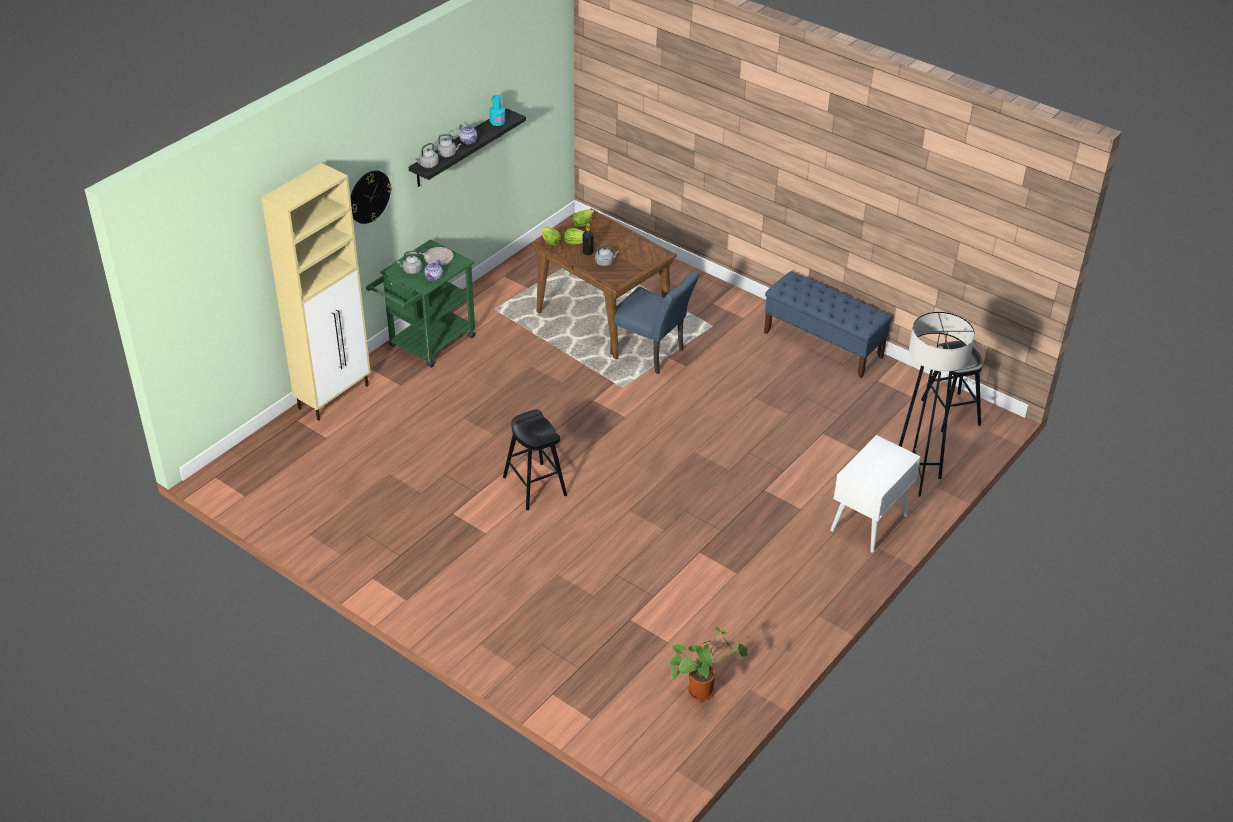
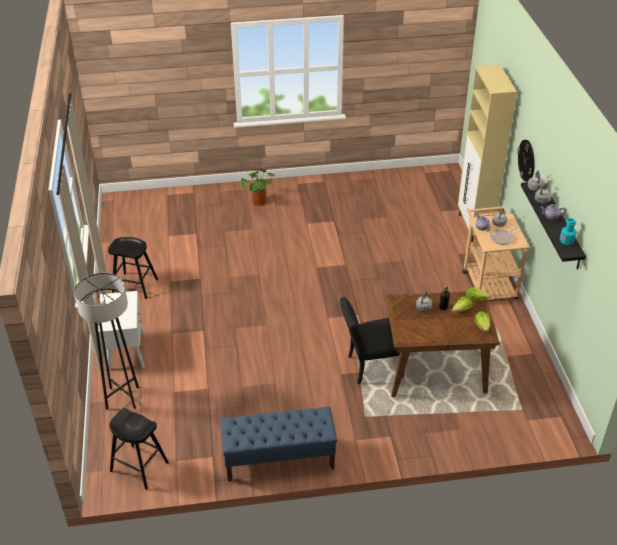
camera: 135 degrees right, 0 degrees up
green cart [366,240,475,368] -> beige cart [462,205,530,300]
black stool [503,409,567,510] -> black stool moved to [108,237,158,299]
blue chair [610,271,699,374] -> black chair [340,297,404,384]
potted plant [669,626,748,701] -> potted plant moved to [241,169,276,206]

